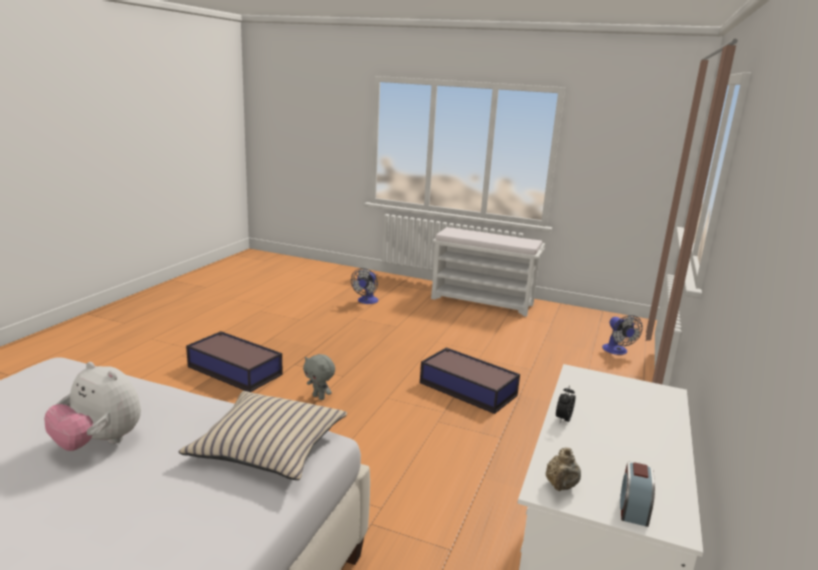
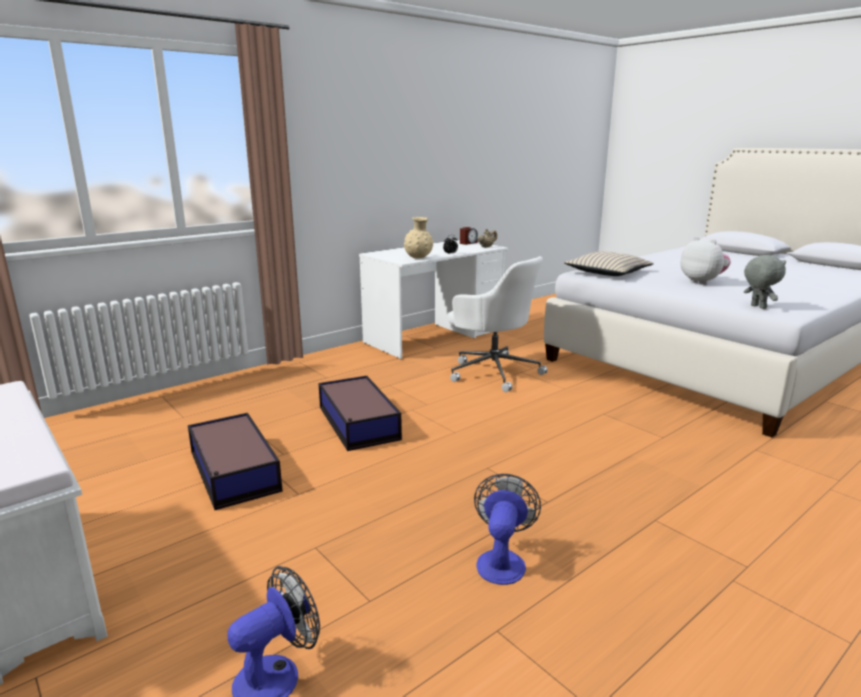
camera: 150 degrees left, 0 degrees up
storage box [186,331,283,392] -> storage box moved to [188,413,283,510]
grey plush toy [303,354,335,400] -> grey plush toy moved to [744,255,786,309]
fan [602,315,643,355] -> fan moved to [474,474,541,585]
none -> beige vase [404,217,433,258]
none -> white office chair [448,256,548,392]

